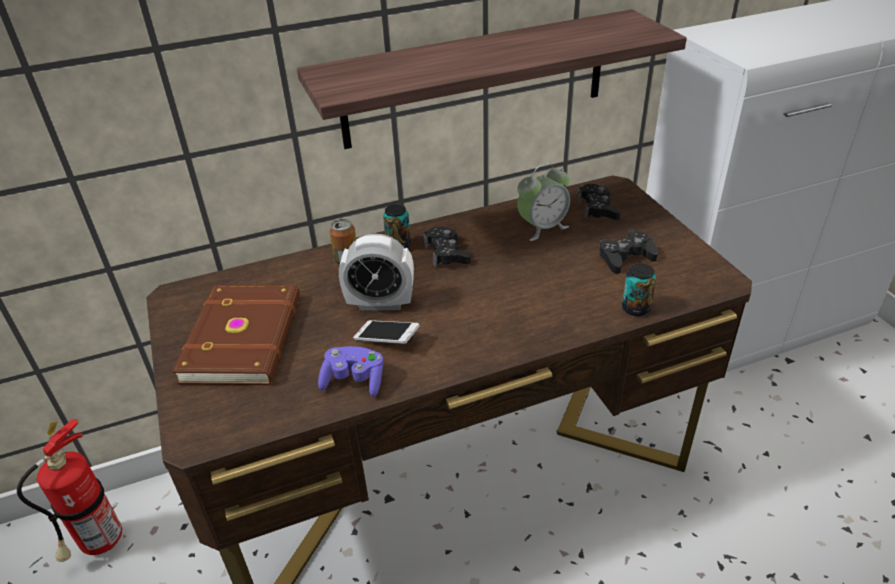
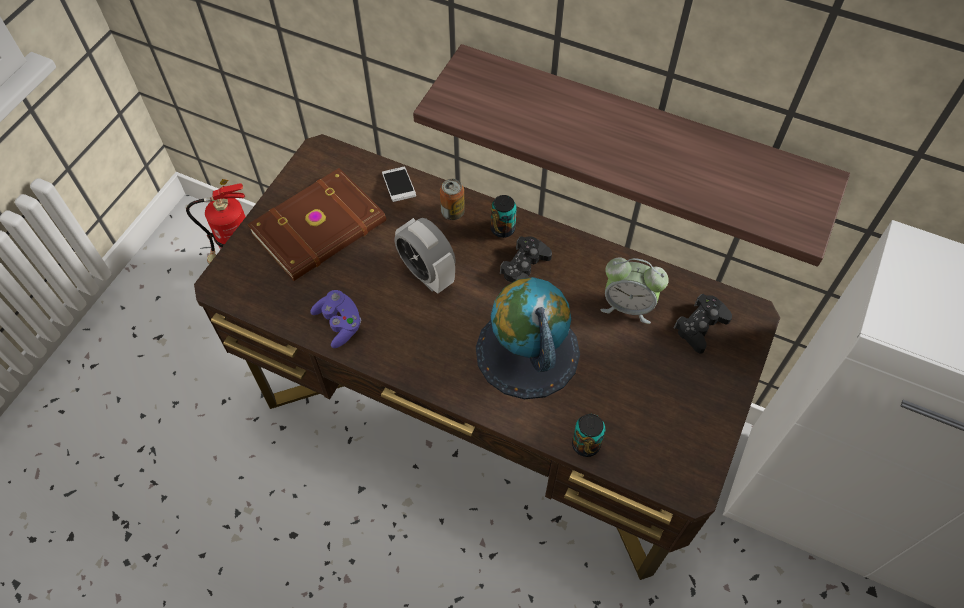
camera: 45 degrees right, 20 degrees up
phone [353,320,420,344] -> phone moved to [382,167,416,202]
black game controller [598,230,658,274] -> none
none -> globe [476,277,580,399]

